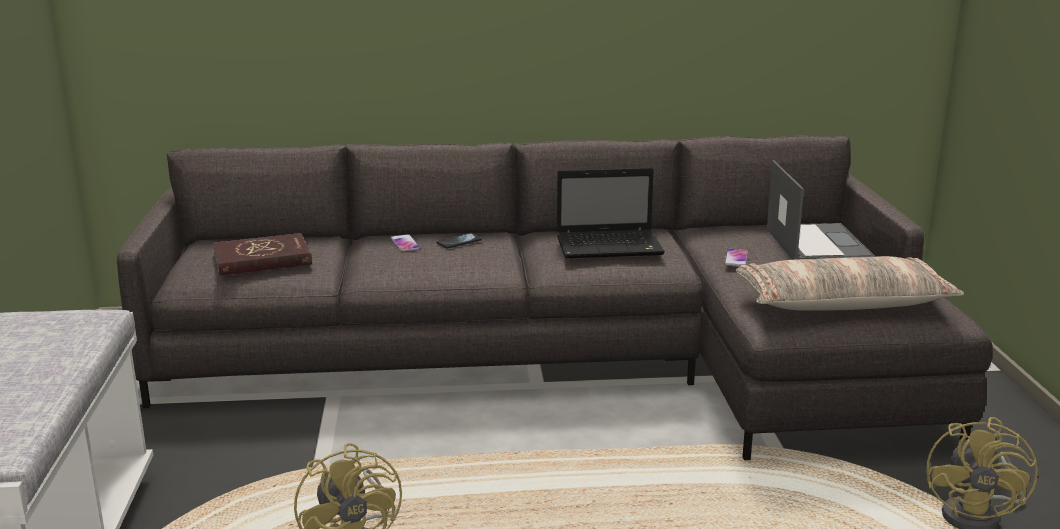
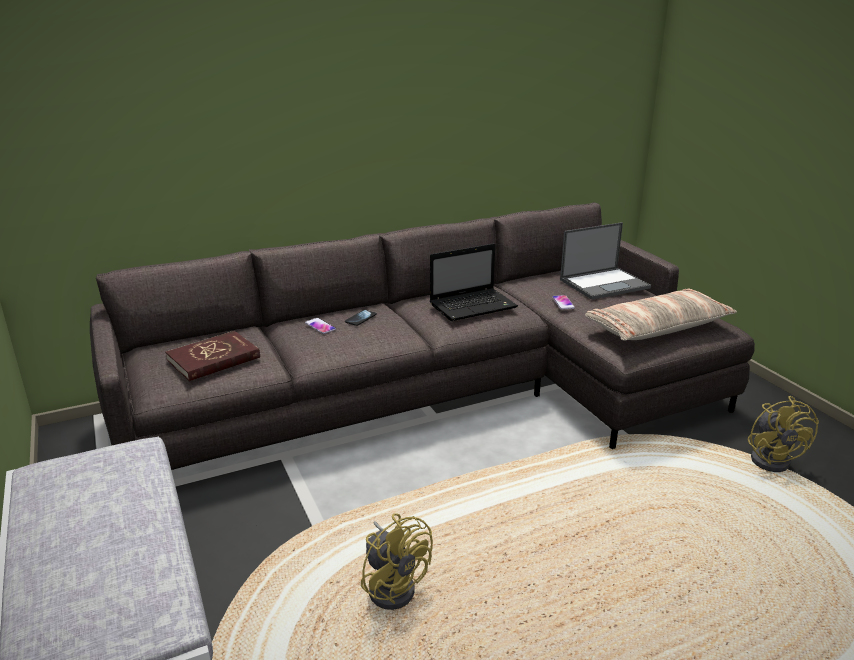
camera: 20 degrees left, 5 degrees up
laptop [767,160,875,260] -> laptop turned 90 degrees clockwise [560,222,651,300]

